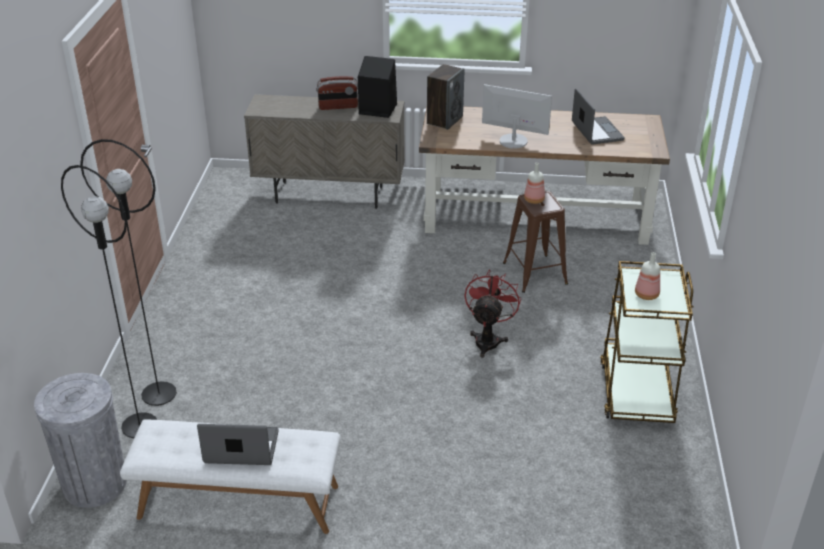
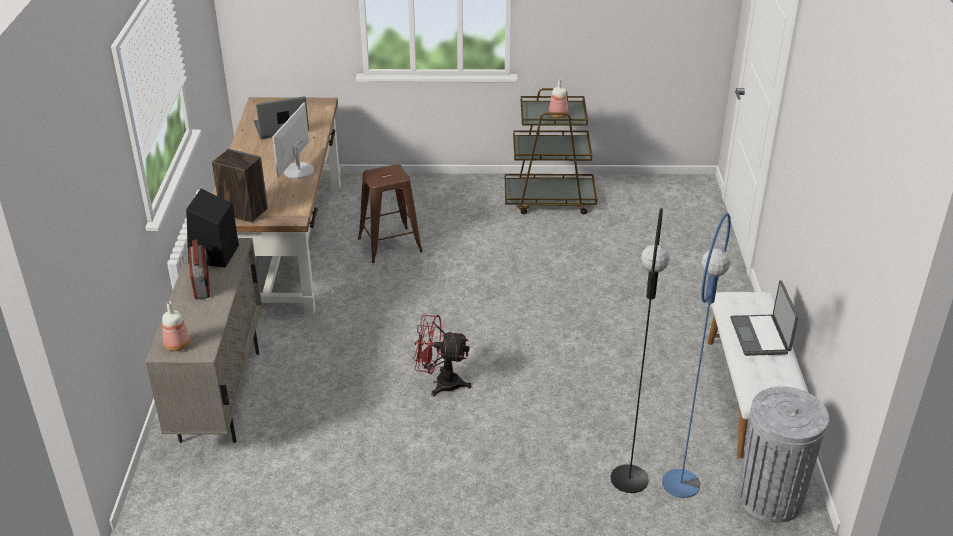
camera: 95 degrees left, 0 degrees up
black floor lamp [61,165,157,438] -> blue floor lamp [662,213,731,498]
red fan [464,270,521,358] -> red fan moved to [413,315,471,396]
bottle [524,162,545,204] -> bottle moved to [162,301,190,351]

